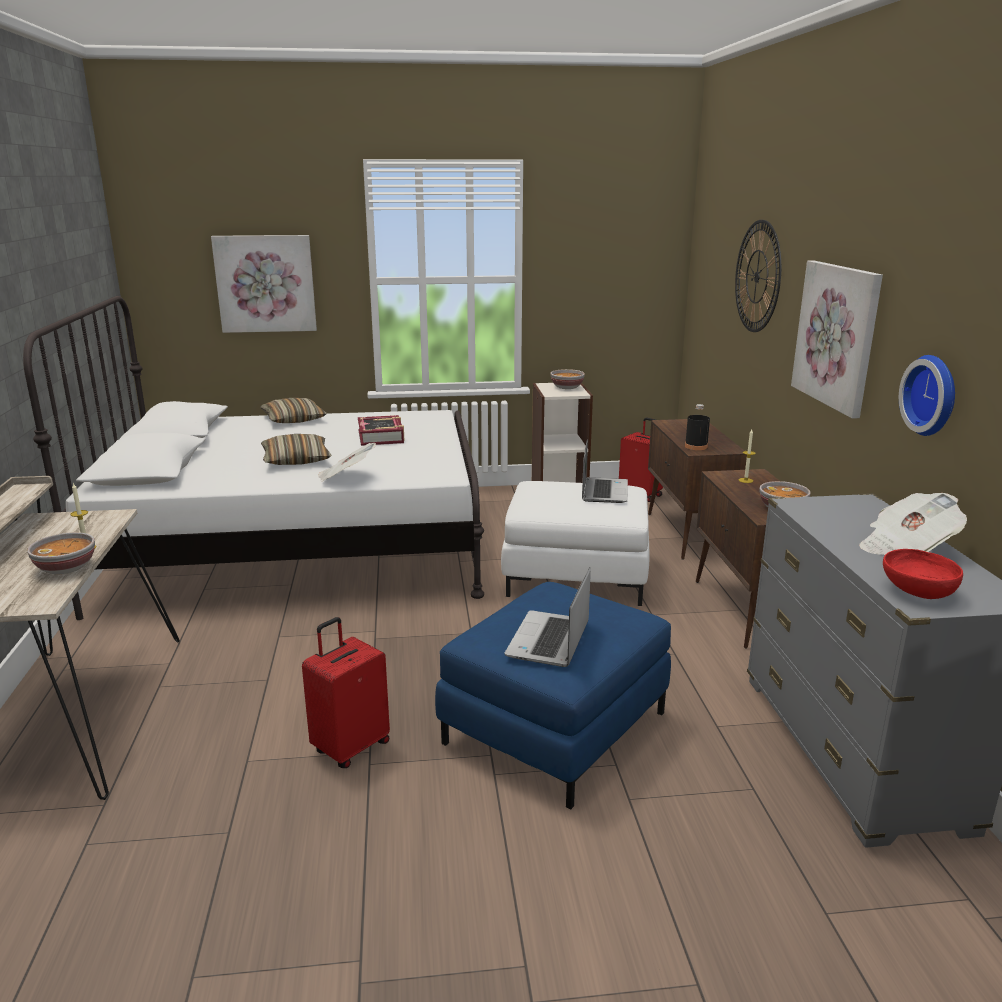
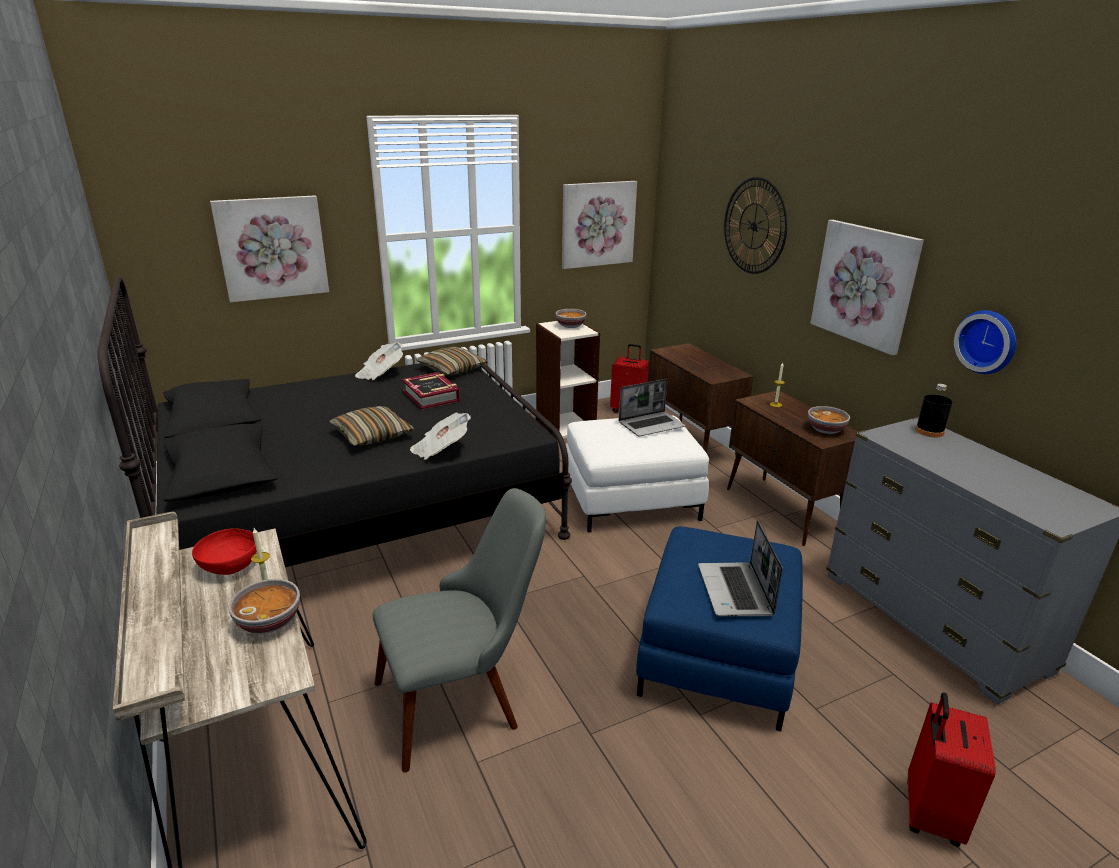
camera: 20 degrees left, 5 degrees up
white bed [23,296,484,620] -> black bed [98,276,572,567]
pillow [260,398,327,423] -> pillow moved to [416,347,488,375]
red suitcase [302,617,390,768] -> red suitcase moved to [907,693,996,847]
laptop [582,440,628,503] -> laptop turned 75 degrees clockwise [619,379,685,436]
black bottle [685,404,710,450] -> black bottle moved to [915,384,952,438]
newspaper [859,493,967,555] -> newspaper moved to [355,342,403,380]
red bowl [883,549,963,599] -> red bowl moved to [192,528,257,575]
none -> grey chair [373,488,546,773]
none -> picture [562,181,637,269]

